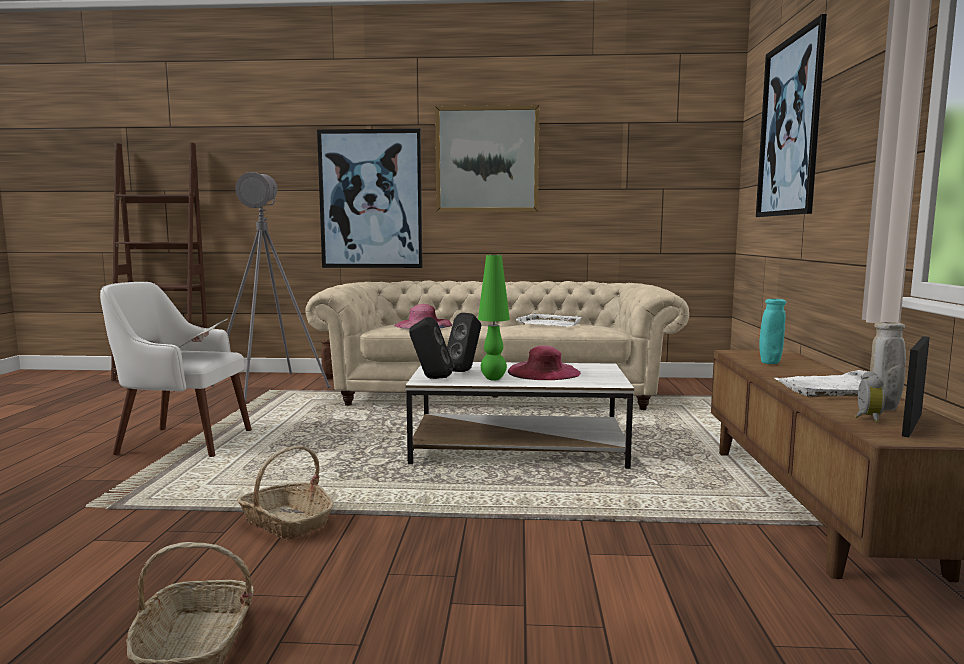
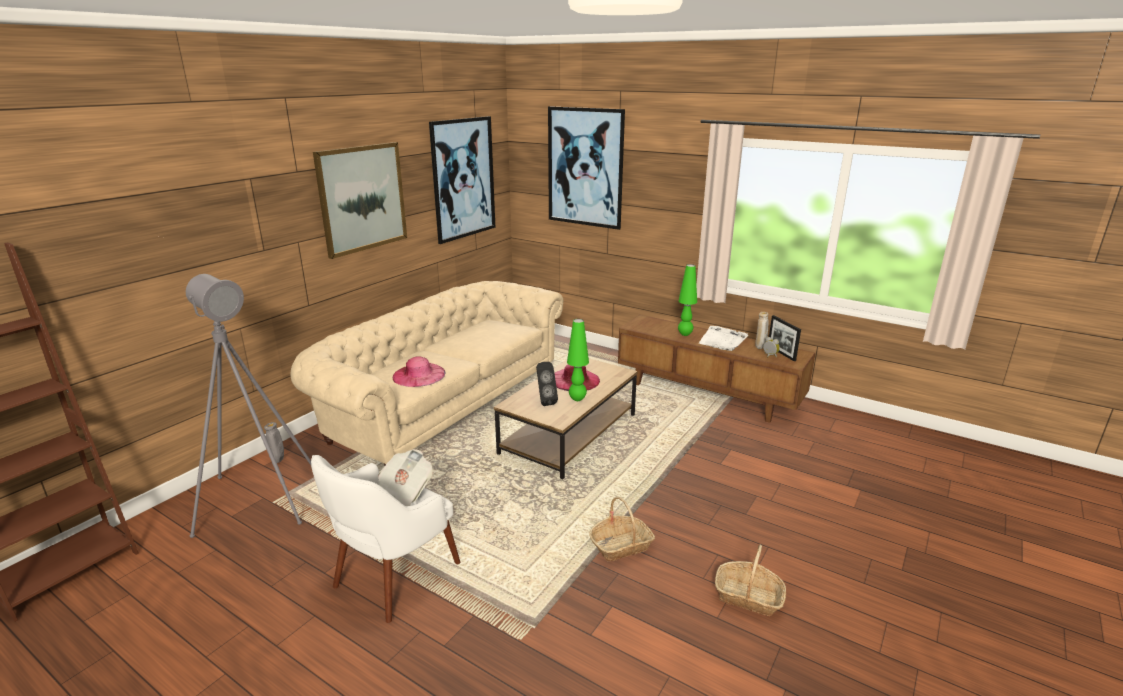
camera: 60 degrees left, 15 degrees up
picture [317,128,423,268] -> picture moved to [429,116,495,244]
brown vase [321,340,333,379] -> grey vase [264,422,284,463]
white coffee table [405,362,634,469] -> brown coffee table [494,358,637,479]
black speaker [409,317,453,379] -> none
white tray [516,313,582,327] -> none
turquoise vase [760,299,787,364] -> none
none -> green table lamp [678,264,697,336]

